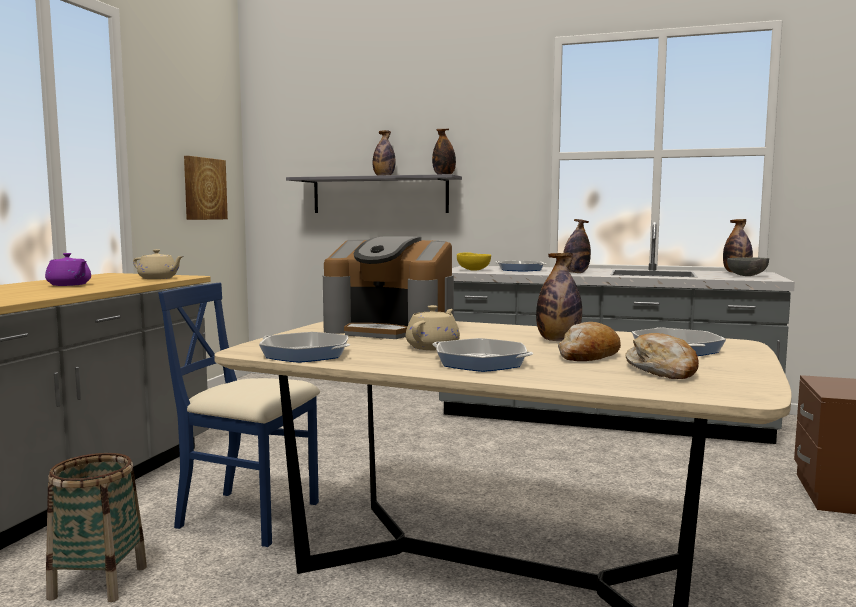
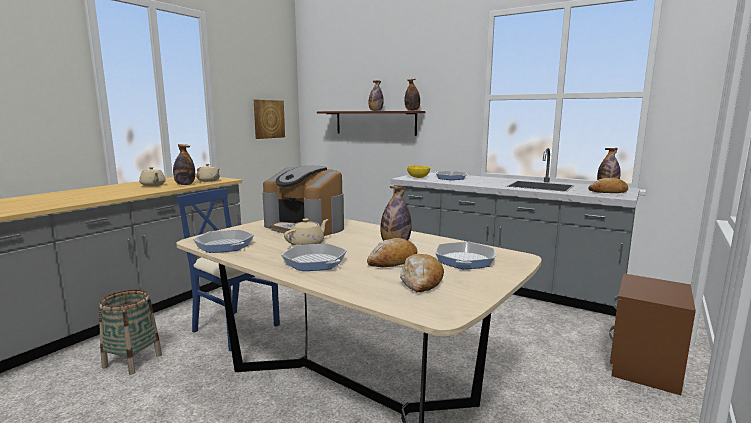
camera: 15 degrees right, 5 degrees up
purple teapot [45,253,91,286] -> beige teapot [139,167,166,186]
grey shelf [286,174,462,213] -> brown shelf [317,111,425,136]
bottle [563,219,591,273] -> bottle moved to [173,144,195,185]
grey bowl [727,257,769,276] -> bread [588,178,628,193]

